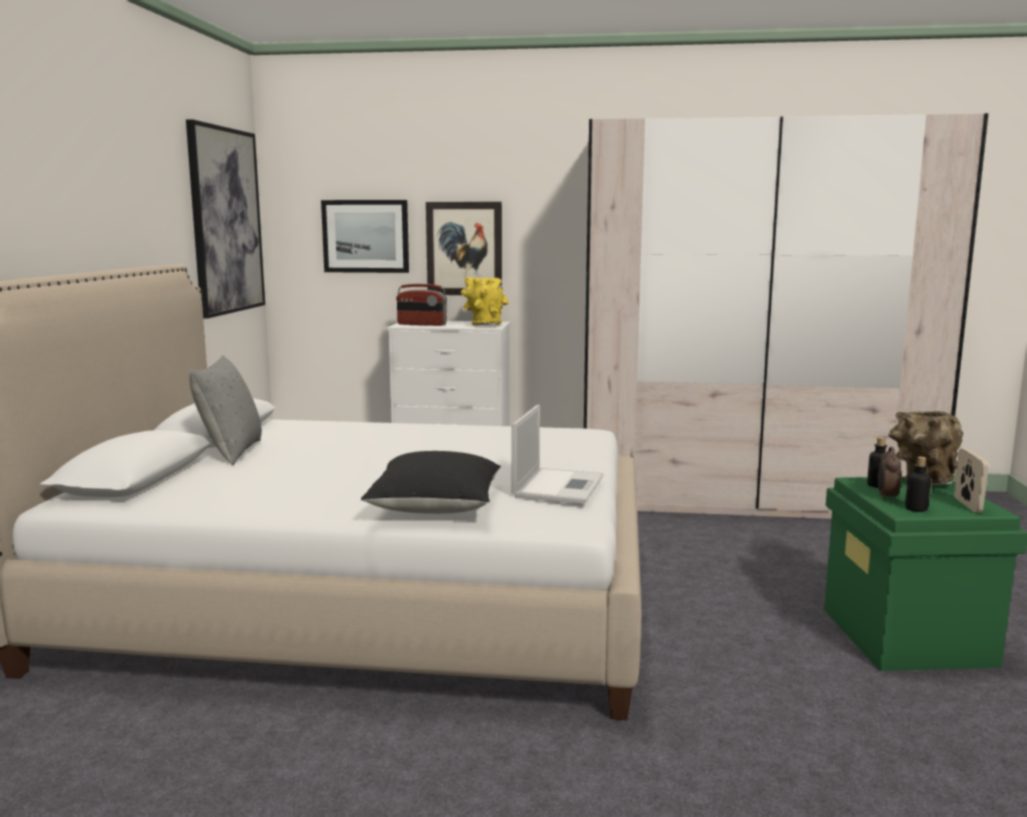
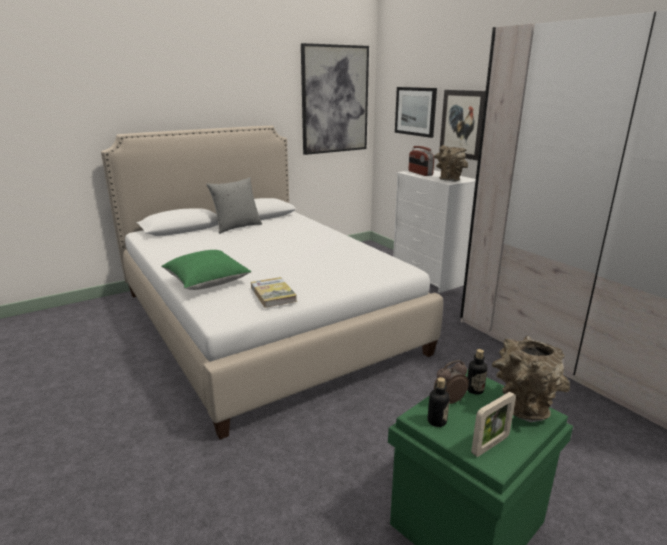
camera: 50 degrees right, 10 degrees up
black pillow [361,451,501,514] -> green pillow [162,250,251,290]
yellow vase [461,277,508,325] -> brown vase [434,145,468,182]
laptop [511,405,603,504] -> book [251,277,297,308]

